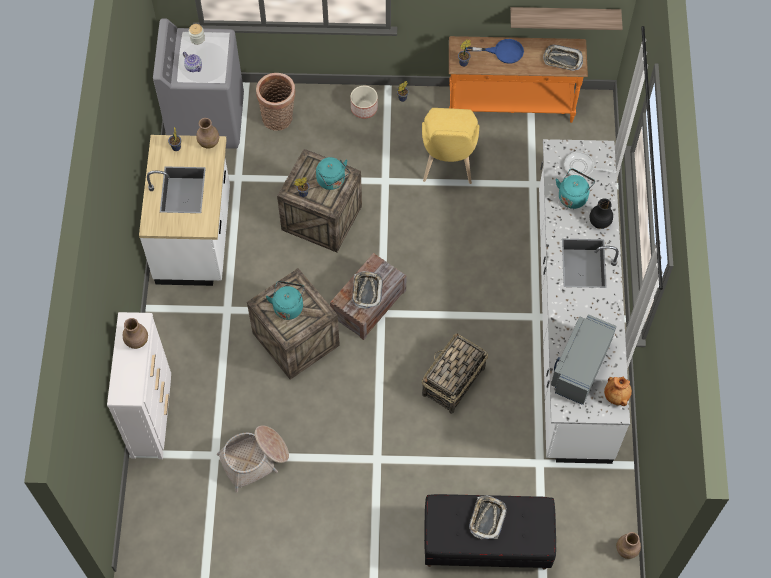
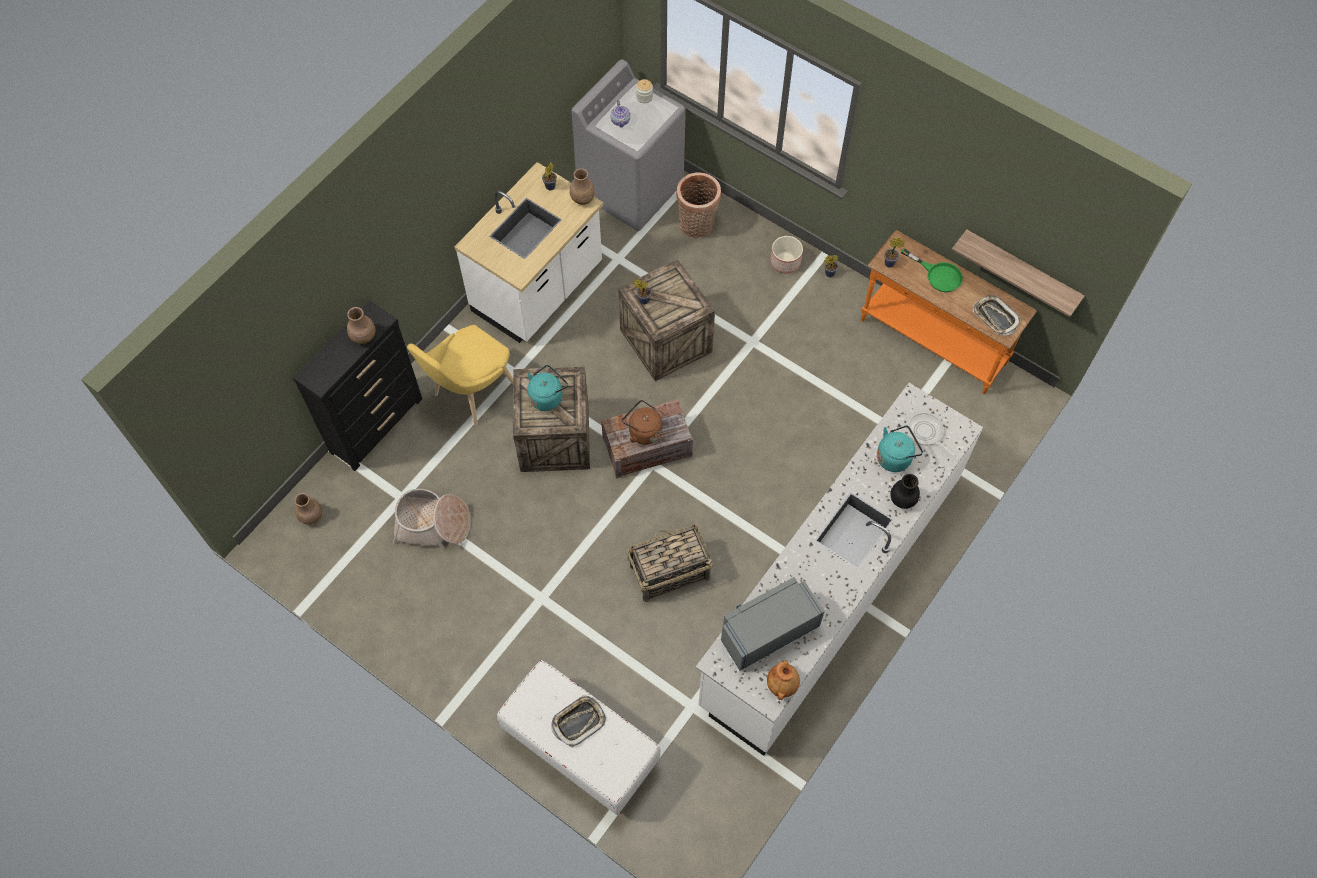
camera: 35 degrees right, 0 degrees up
white dresser [107,312,171,459] -> black dresser [293,301,422,471]
turquoise kettle [316,157,350,190] -> none
tray [352,271,383,309] -> brown kettle [622,400,662,445]
yellow chair [422,108,479,184] -> yellow chair moved to [407,325,513,426]
black bench [424,494,556,570] -> white bench [497,660,661,815]
blue frying pan [466,39,524,64] -> green frying pan [901,248,963,292]
brown vase [616,532,641,559] -> brown vase moved to [294,493,322,524]

